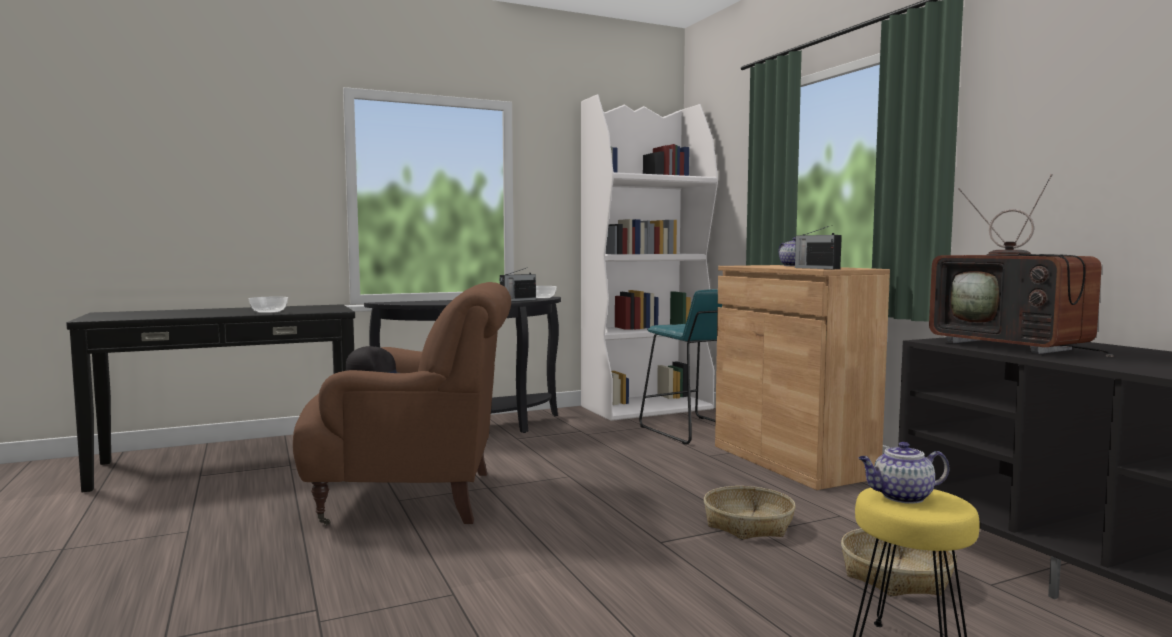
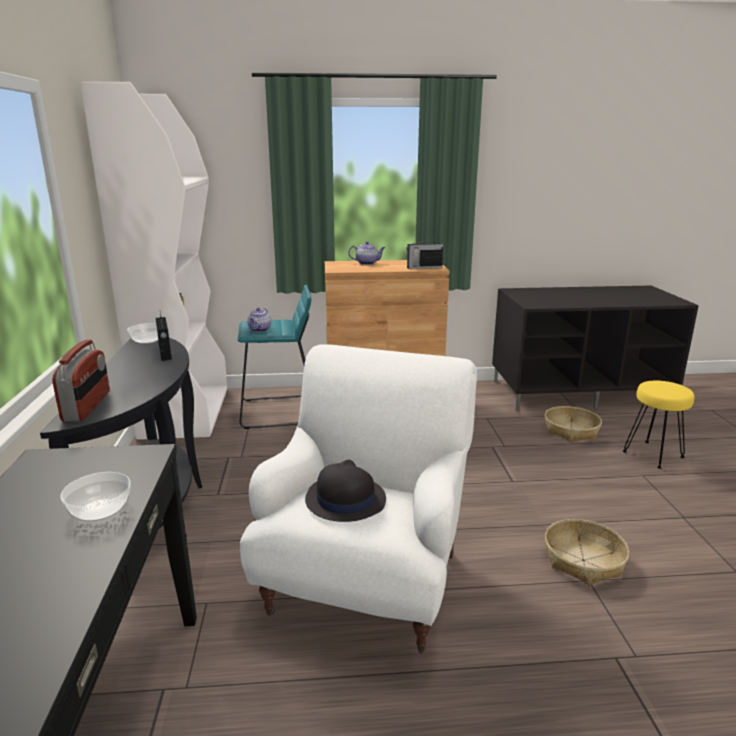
camera: 70 degrees left, 15 degrees up
brown armchair [293,282,511,525] -> white armchair [240,344,477,653]
basket [704,486,796,540] -> basket moved to [545,519,629,585]
teapot [859,442,949,504] -> teapot moved to [247,308,271,332]
television [929,174,1114,357] -> none
none -> radio [52,340,110,422]

